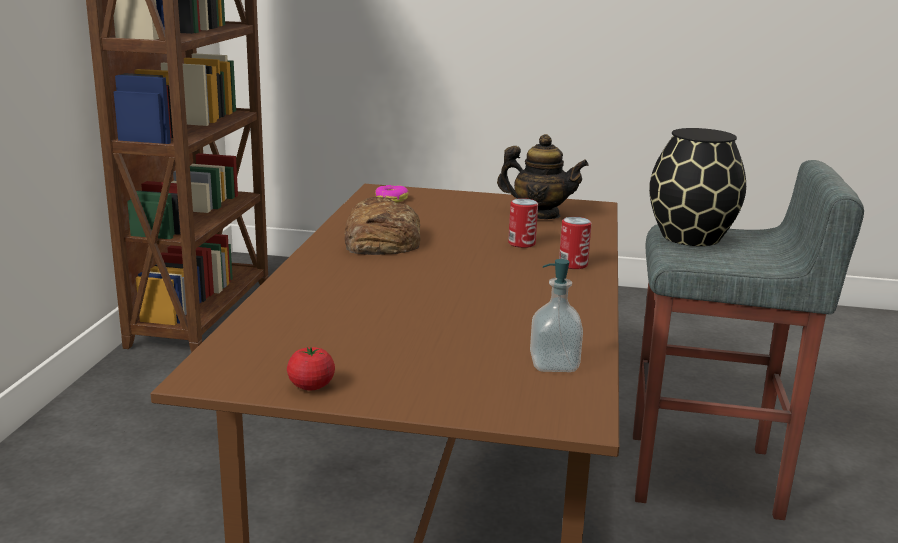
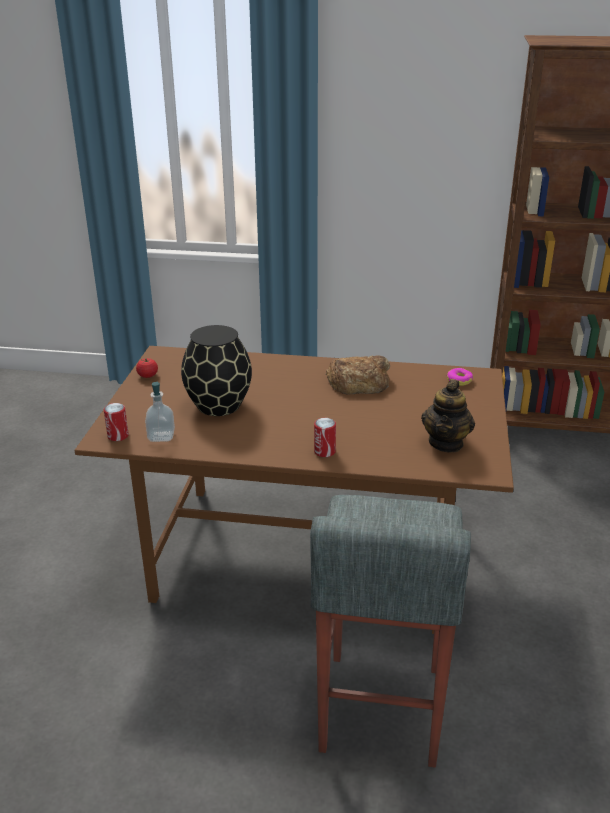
camera: 90 degrees right, 10 degrees up
can [508,198,538,248] -> can moved to [104,403,129,441]
black vase [649,128,746,246] -> black vase moved to [181,325,252,416]

